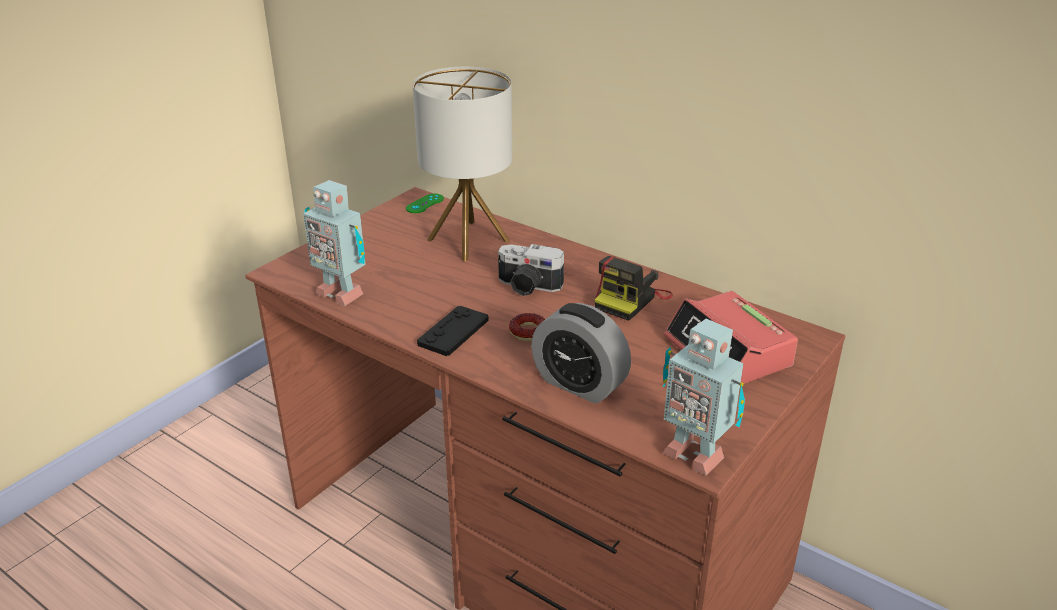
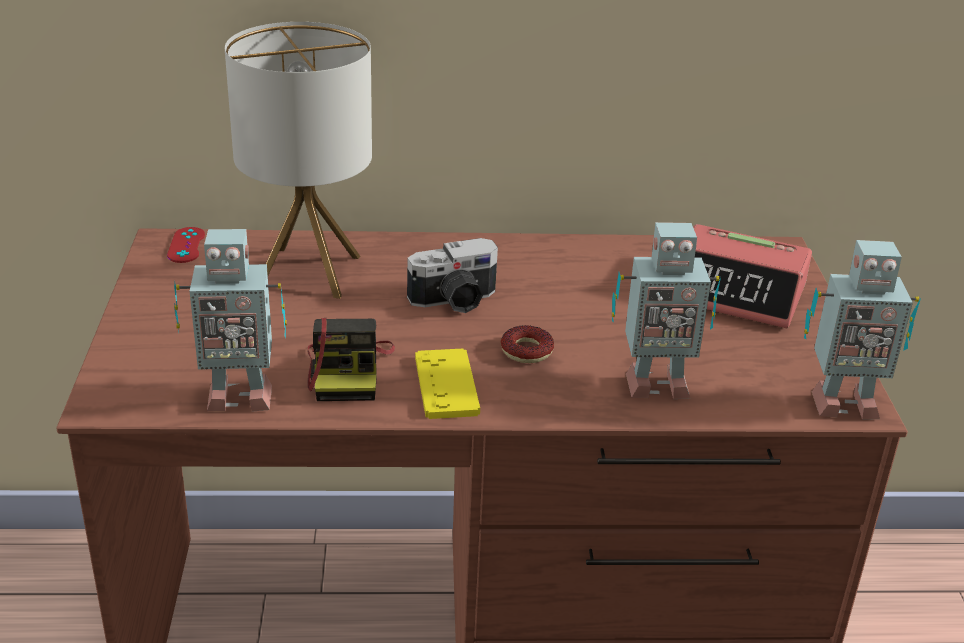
camera: 40 degrees left, 0 degrees up
green game controller [406,194,444,213] -> red game controller [167,227,205,263]
black game controller [417,306,489,356] -> yellow game controller [415,348,480,419]
alarm clock [531,303,631,404] -> toy robot [612,222,721,399]
camera [595,256,673,321] -> camera moved to [307,318,395,401]

